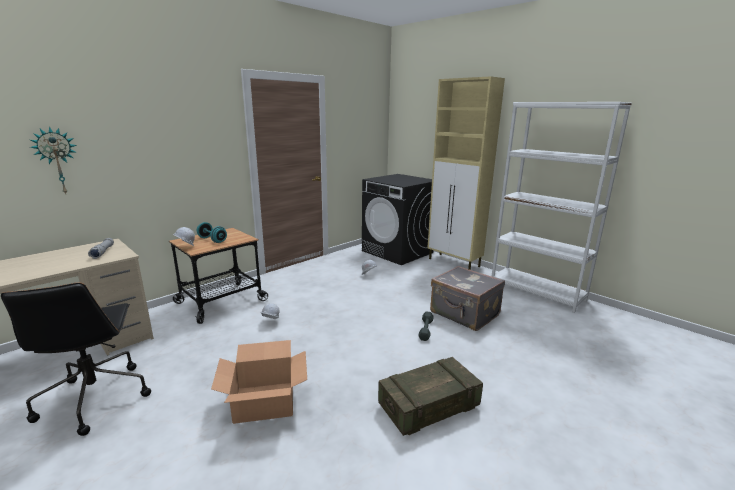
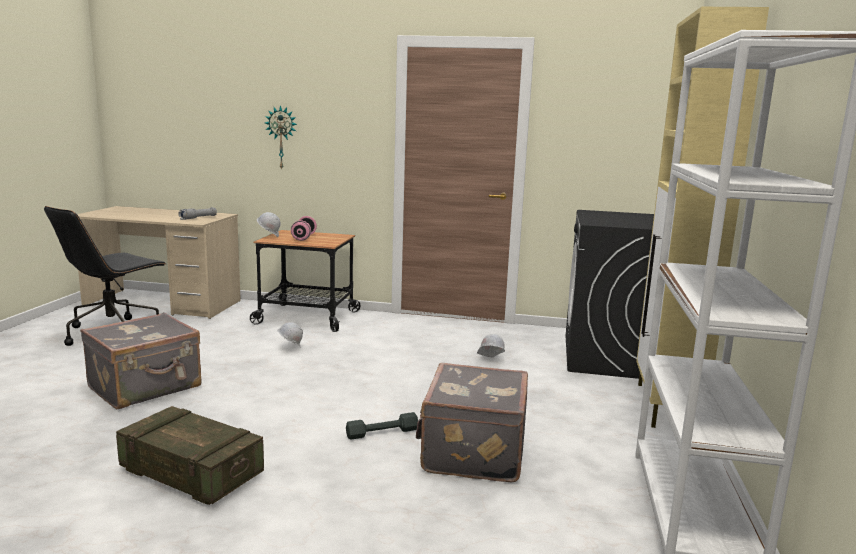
camera: 55 degrees right, 5 degrees down
wall clock [30,126,77,194] -> wall clock moved to [265,105,297,170]
turquoise dumbbell [197,222,227,243] -> pink dumbbell [291,216,317,241]
cardboard box [211,340,307,424] -> grey suitcase [80,312,202,410]

